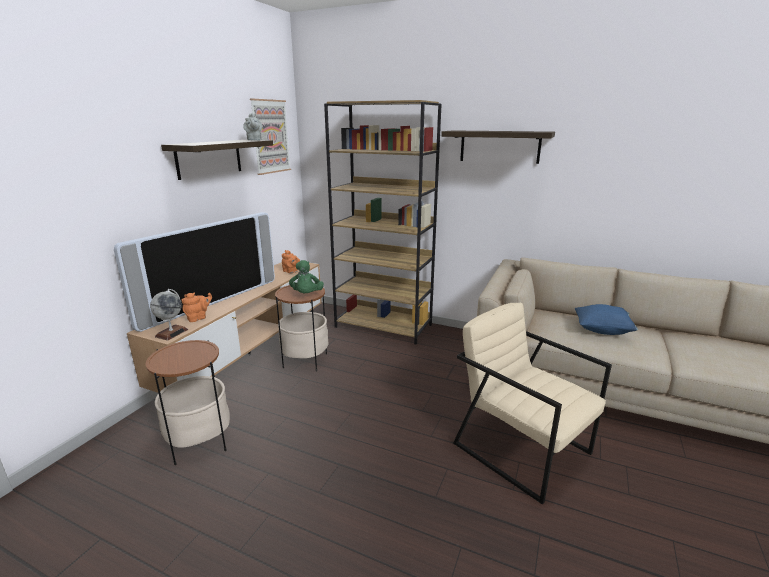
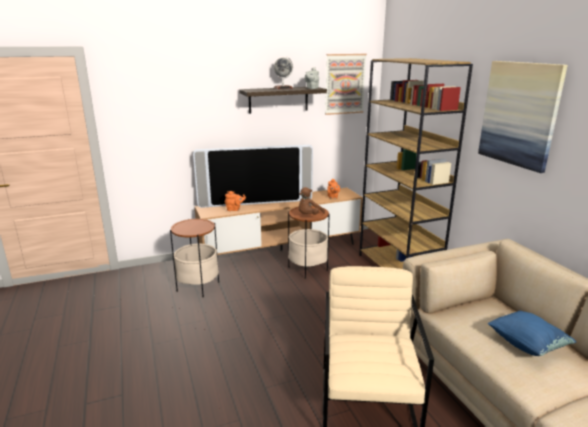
camera: 45 degrees right, 0 degrees up
globe [150,289,188,341] -> globe moved to [274,56,293,89]
green plush toy [289,260,324,293] -> brown plush toy [299,187,325,215]
shelf [441,130,555,164] -> picture [478,61,568,173]

